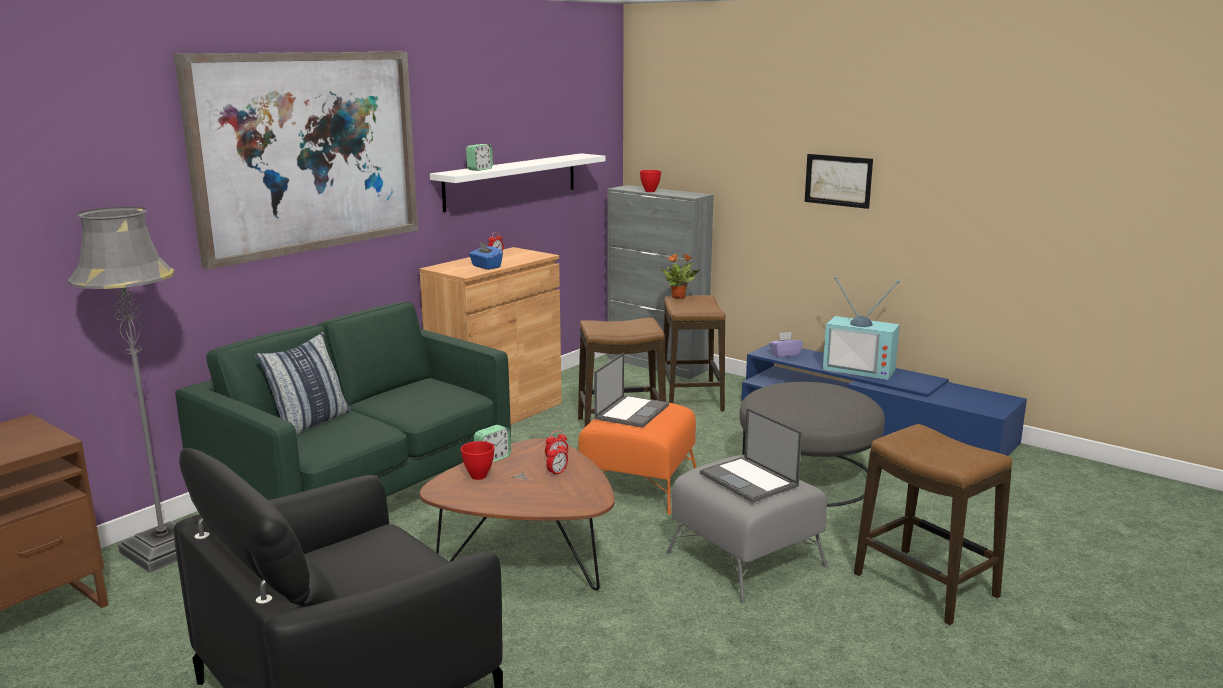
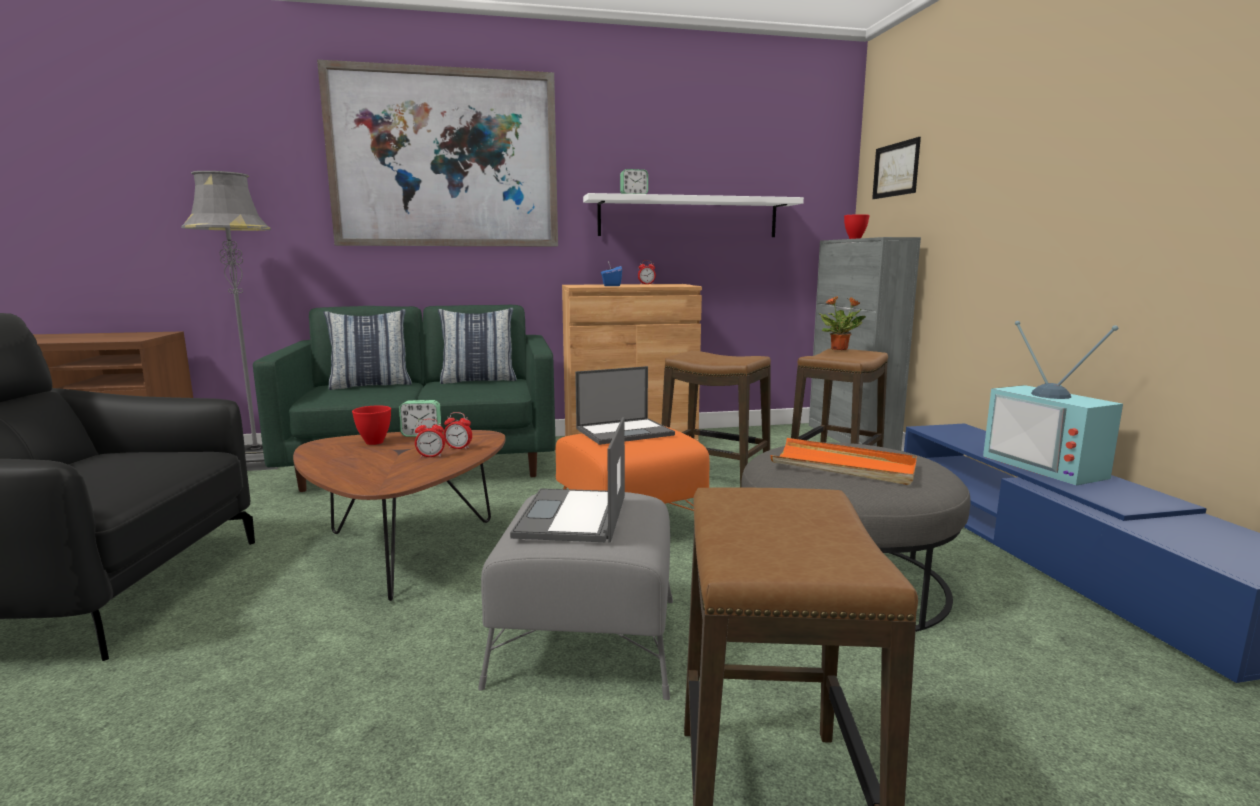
camera: 40 degrees right, 5 degrees down
purple tissue box [769,332,803,358] -> none
picture [805,154,873,209] -> picture moved to [872,137,921,199]
none -> pillow [438,308,516,384]
none -> orange tray [771,438,917,485]

